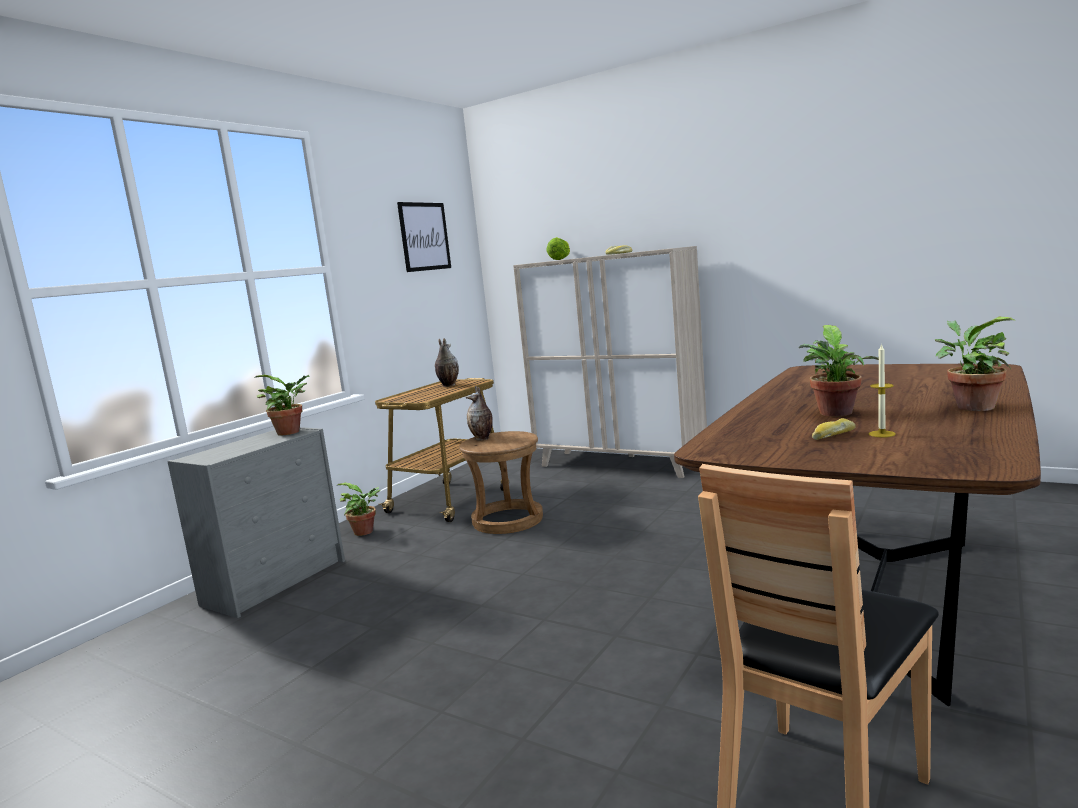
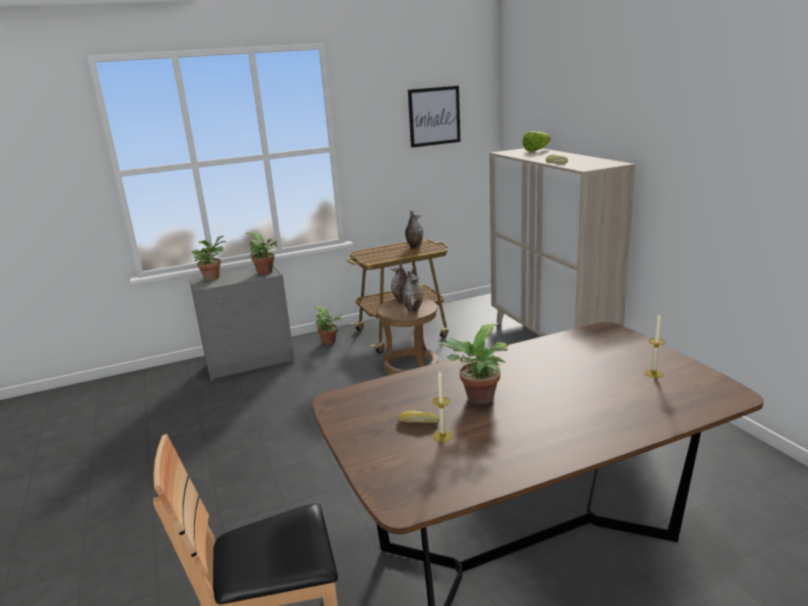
camera: 35 degrees right, 10 degrees up
potted plant [935,317,1015,411] -> potted plant moved to [191,236,226,281]
none -> vase [402,269,423,313]
none -> candle [644,313,665,378]

